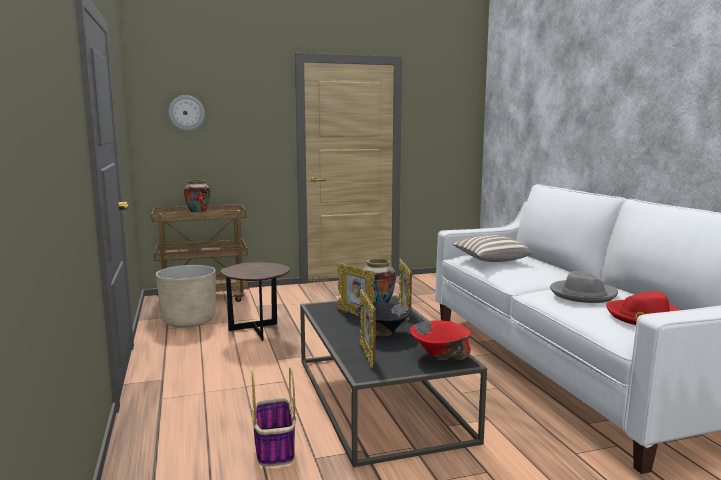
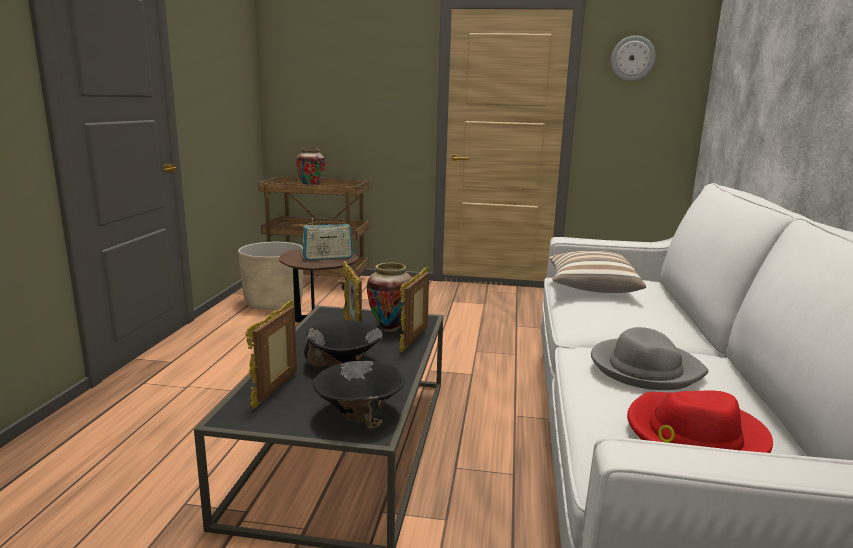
camera: 25 degrees right, 5 degrees up
wall clock [168,95,205,131] -> wall clock moved to [611,35,656,81]
basket [252,367,296,467] -> none
red bowl [410,320,471,360] -> black bowl [313,361,405,429]
none -> radio [303,218,353,260]

